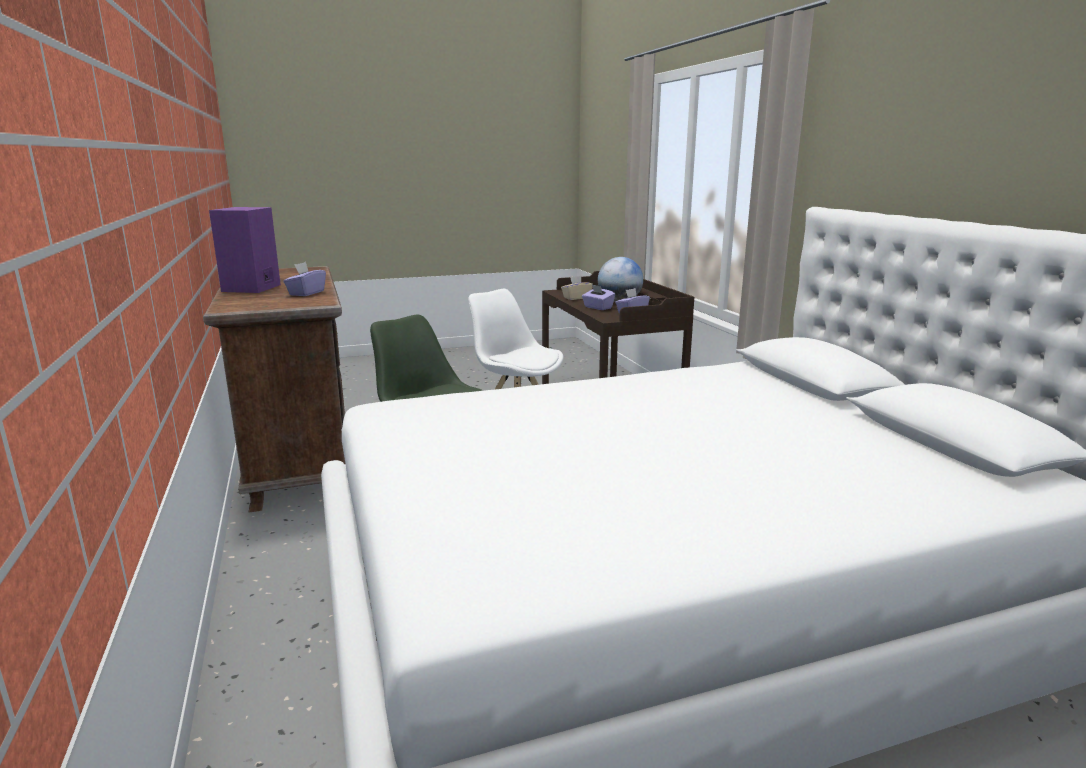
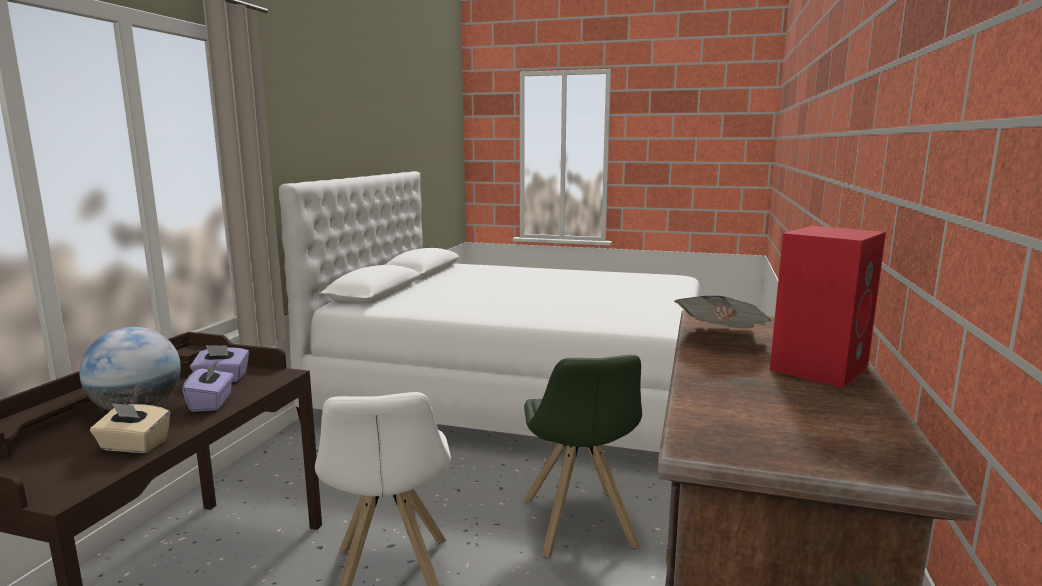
camera: 145 degrees left, 5 degrees down
purple speaker [209,207,281,293] -> red speaker [770,226,886,388]
purple tissue box [283,262,326,296] -> newspaper [675,296,771,329]

